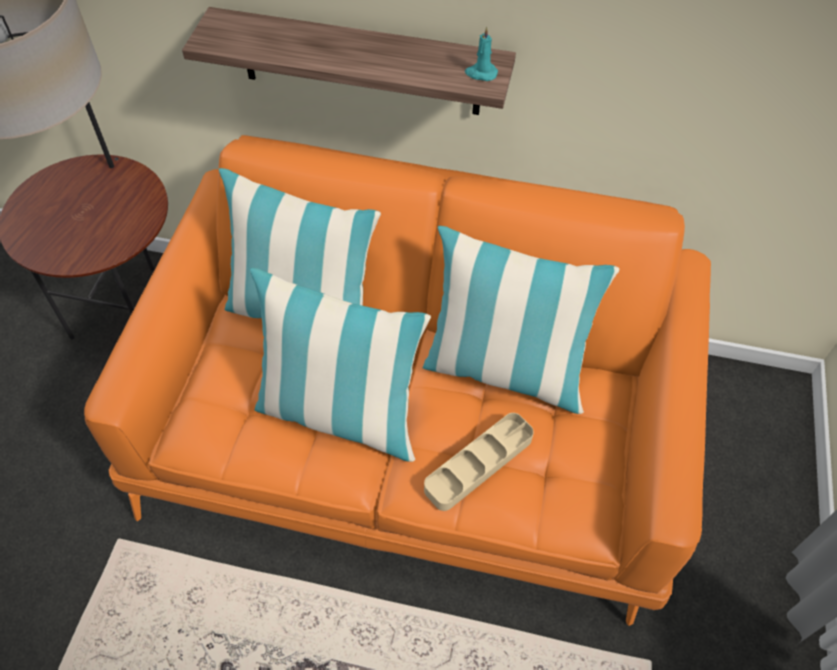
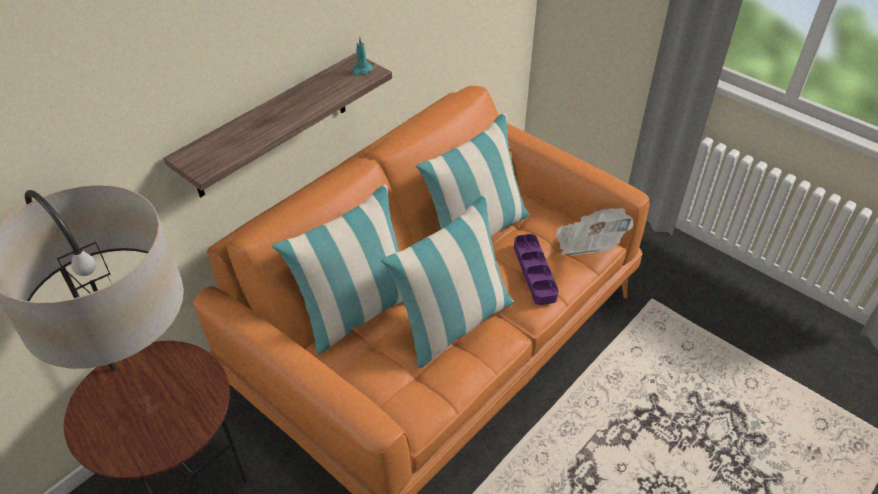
camera: 60 degrees left, 10 degrees down
beige tray [424,413,534,511] -> purple tray [514,234,559,305]
none -> newspaper [556,208,633,256]

